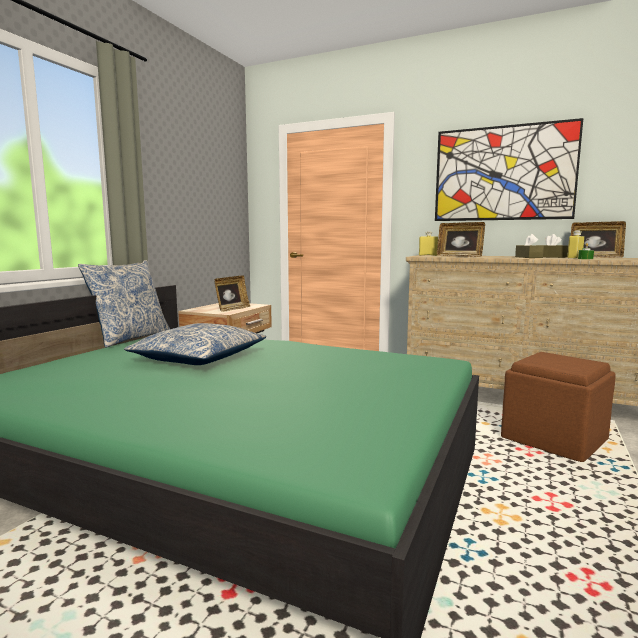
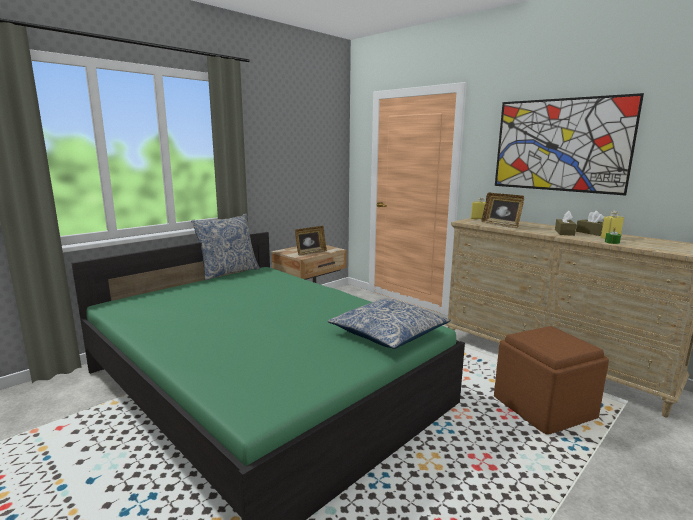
camera: 20 degrees right, 5 degrees up
pillow [124,323,266,365] -> pillow moved to [328,298,450,349]
picture frame [571,221,626,258] -> none

